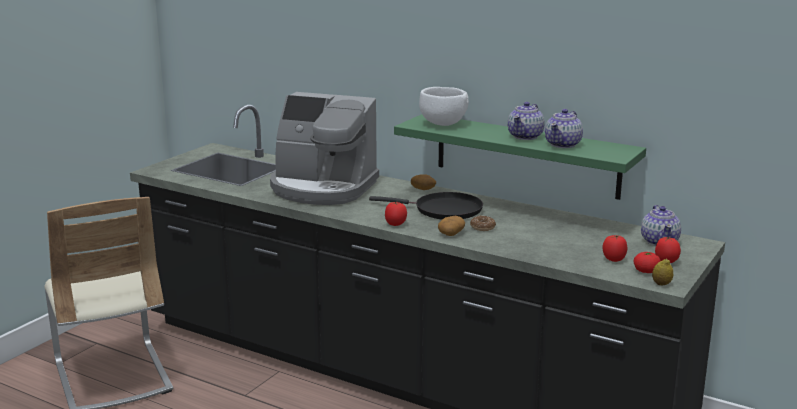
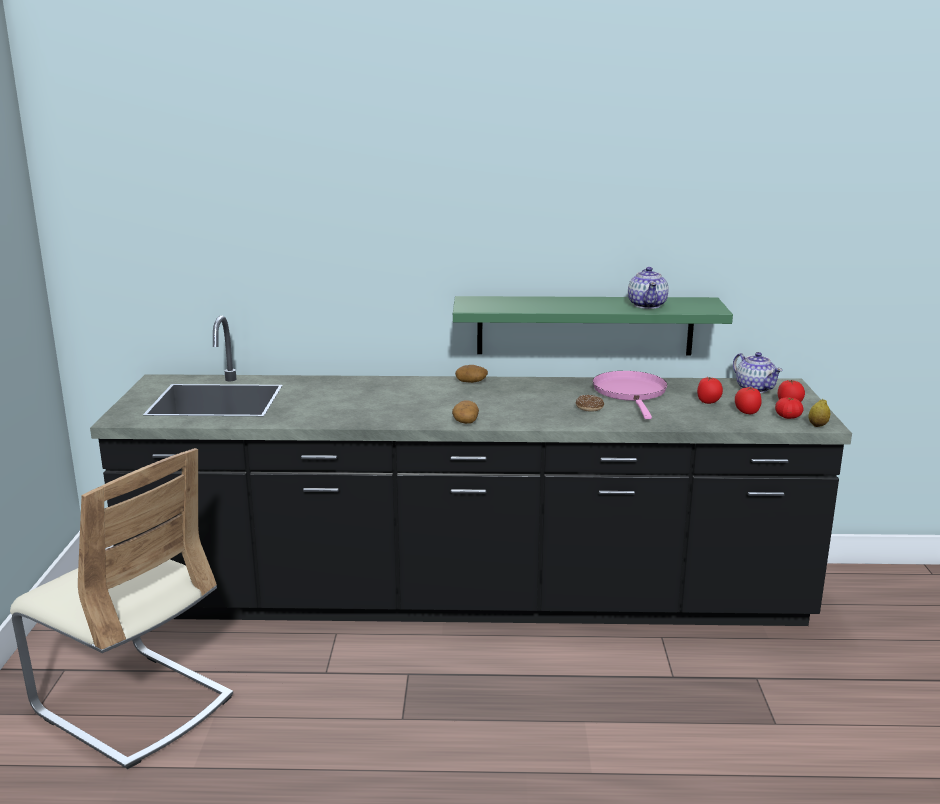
camera: 30 degrees left, 0 degrees up
coffee machine [270,92,379,205] -> none
black frying pan [369,192,483,220] -> none
tomato [385,201,407,226] -> tomato moved to [697,377,723,404]
white bowl [419,87,469,126] -> none
potato [438,216,465,236] -> potato moved to [452,400,479,424]
teapot [508,102,545,140] -> none
none -> pink frying pan [593,371,667,419]

